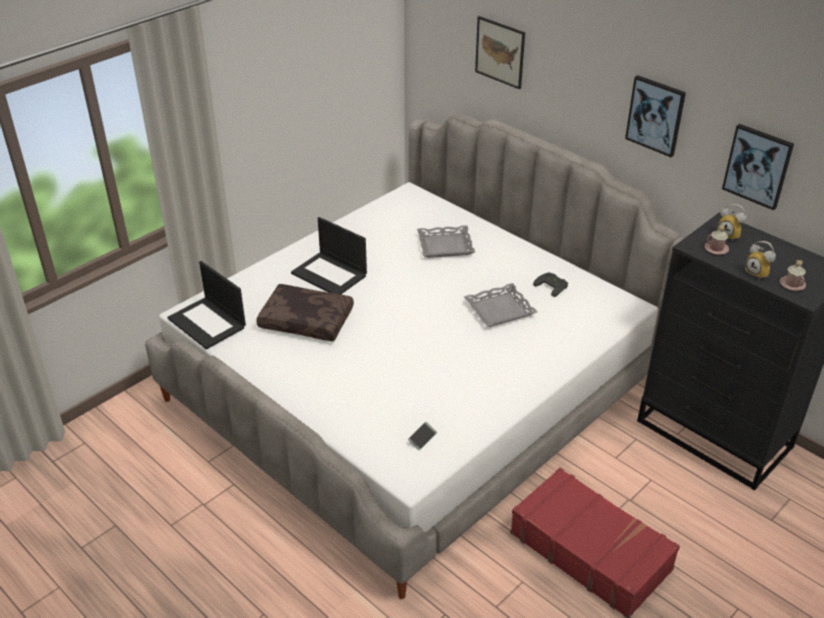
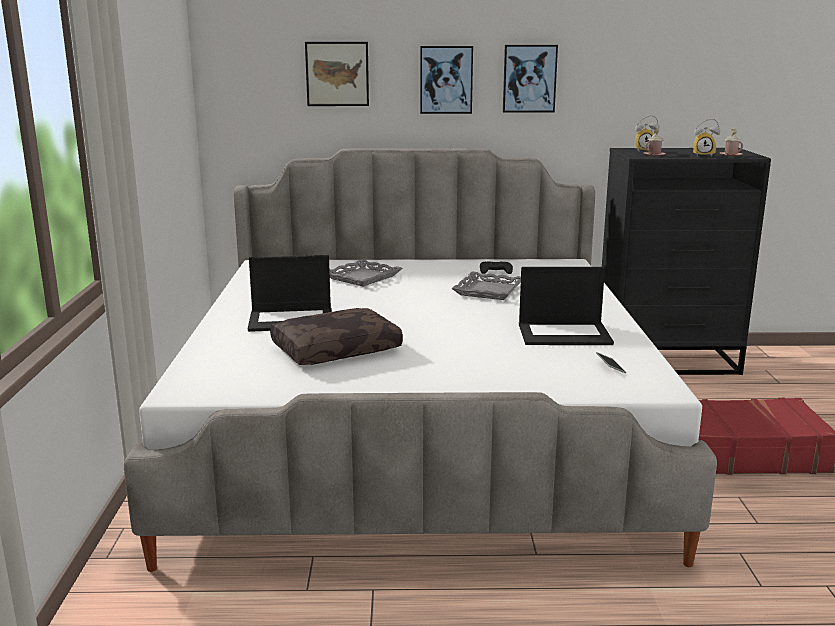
camera: 45 degrees left, 20 degrees down
laptop [167,261,246,349] -> laptop moved to [519,267,614,345]
picture [722,124,794,210] -> picture moved to [420,46,473,114]

